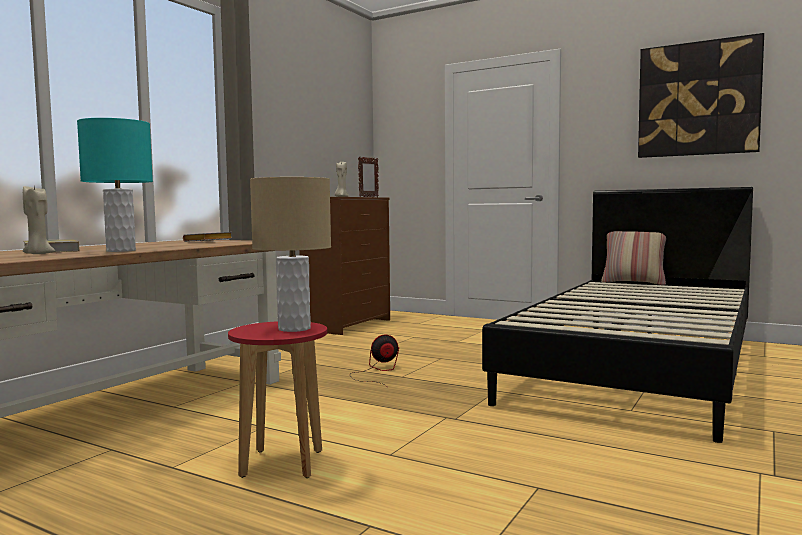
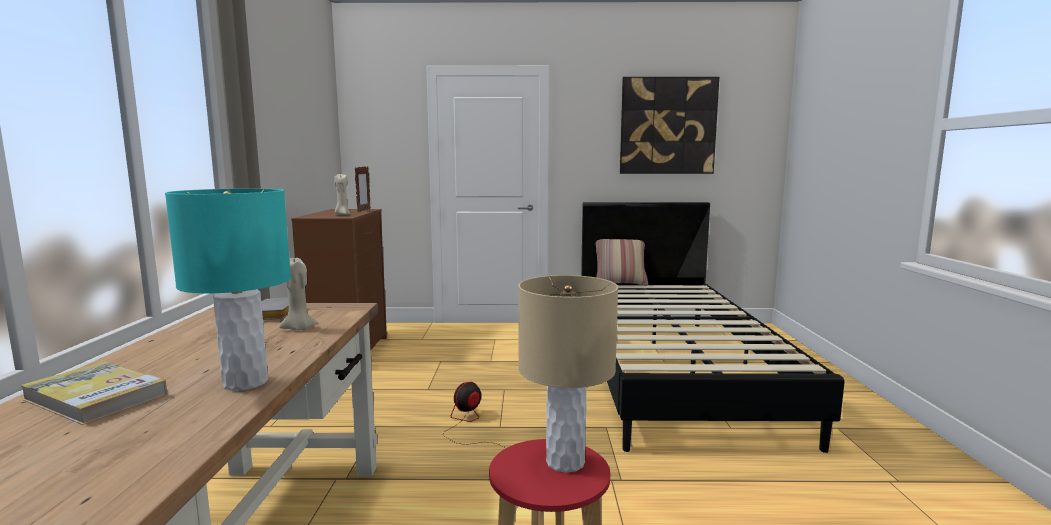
camera: 30 degrees left, 5 degrees up
beige candle [23,186,55,254] -> beige candle moved to [279,258,318,330]

